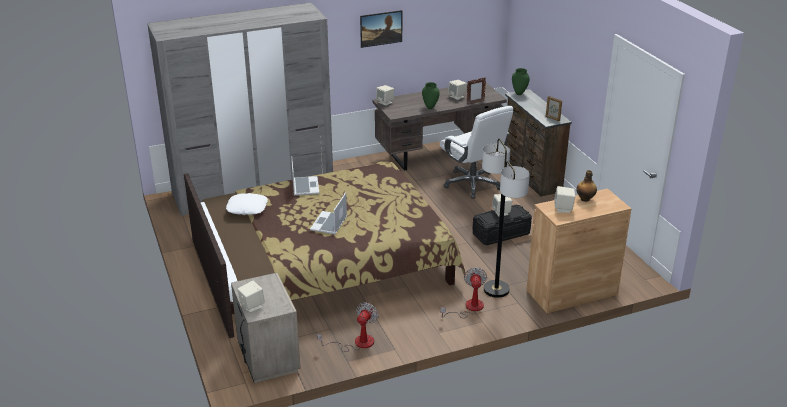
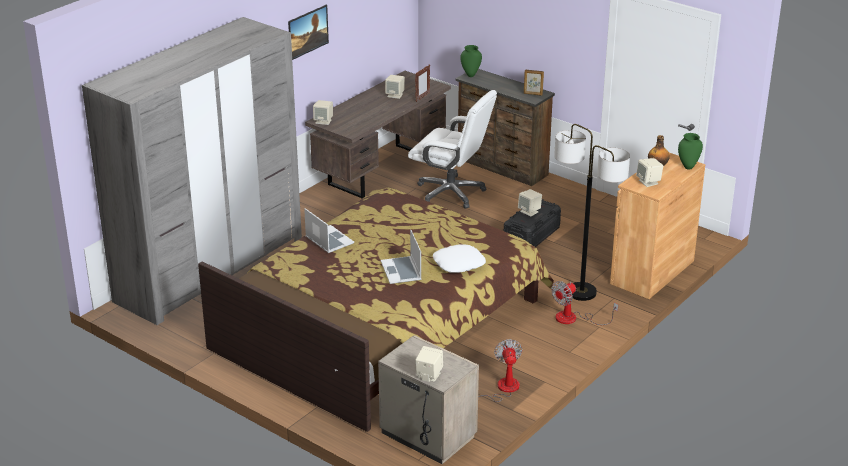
camera: 30 degrees left, 0 degrees up
white pillow [226,193,268,215] -> white pillow moved to [433,244,486,273]
green vase [422,82,440,109] -> green vase moved to [678,133,703,170]
fan [440,267,487,318] -> fan turned 105 degrees counterclockwise [551,281,618,325]

